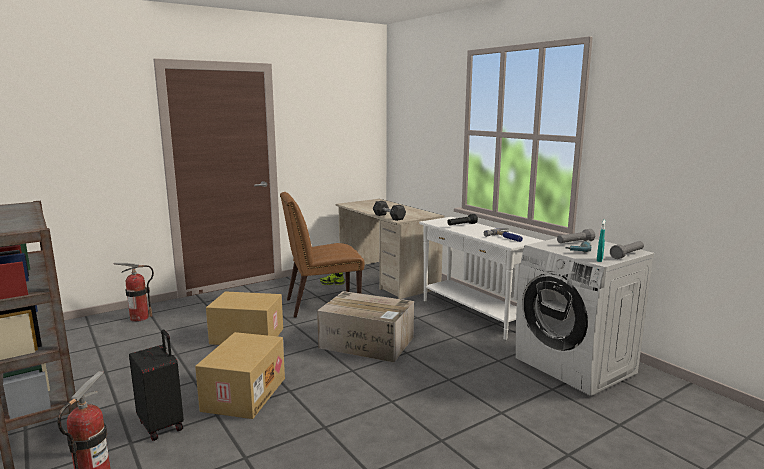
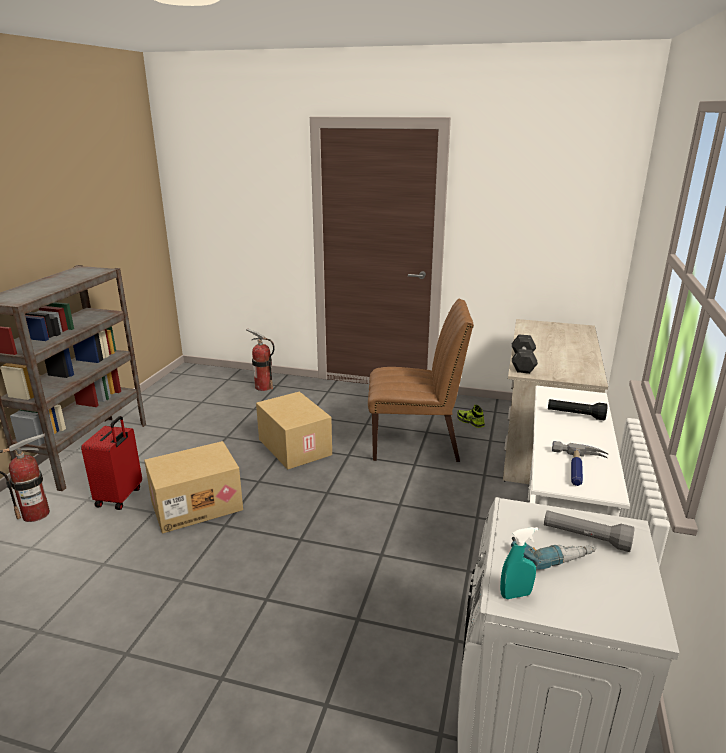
camera: 50 degrees right, 10 degrees up
black suitcase [129,329,184,441] -> red suitcase [81,416,142,510]
brown chair [280,192,365,318] -> brown chair turned 150 degrees clockwise [368,298,474,462]
cardboard box [317,291,414,362] -> none
grey flashlight [610,241,644,259] -> none

